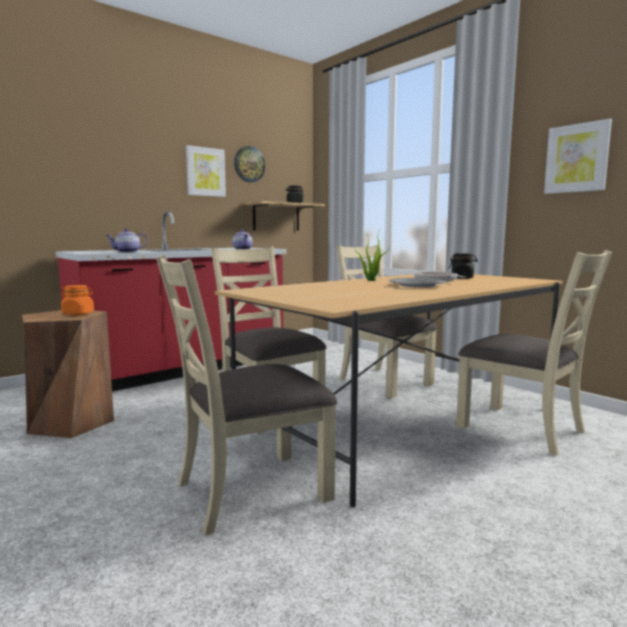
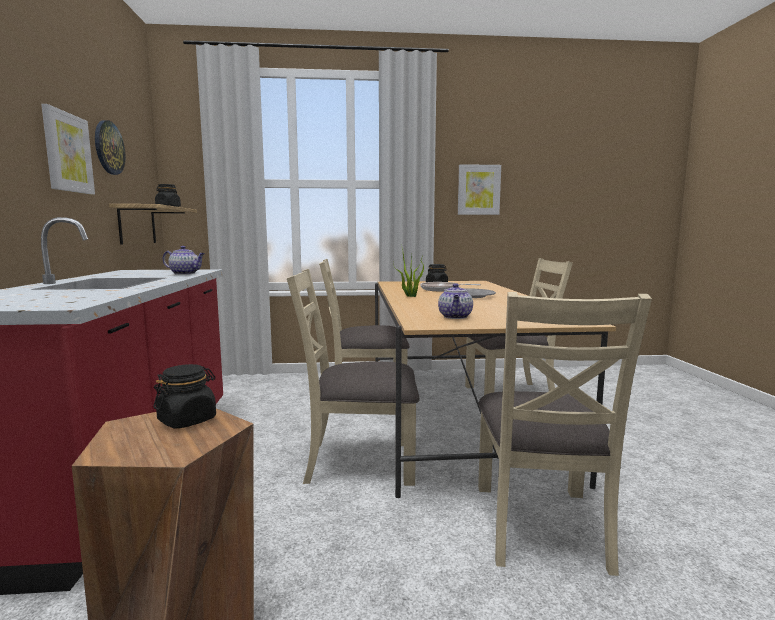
camera: 55 degrees left, 0 degrees up
orange jar [61,285,94,315] -> black jar [154,364,216,429]
teapot [106,229,148,252] -> teapot moved to [438,283,473,319]

